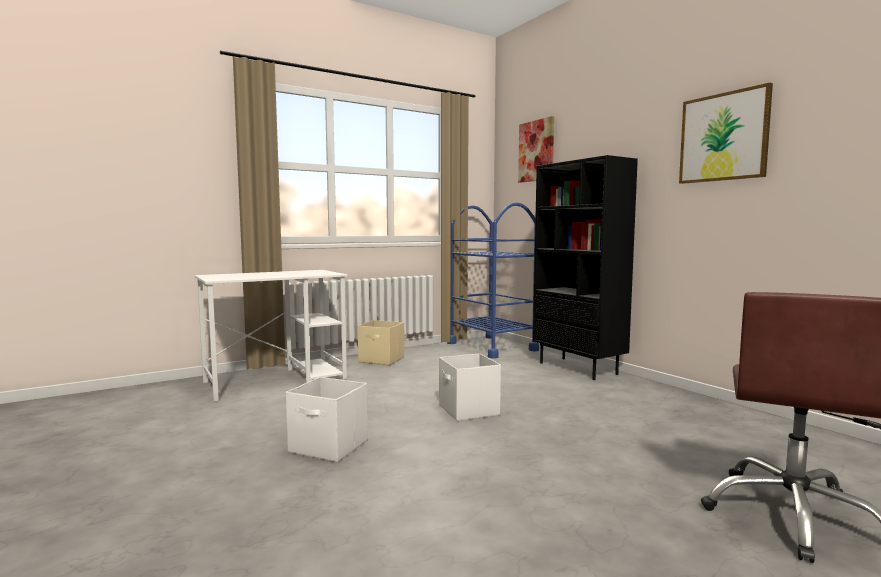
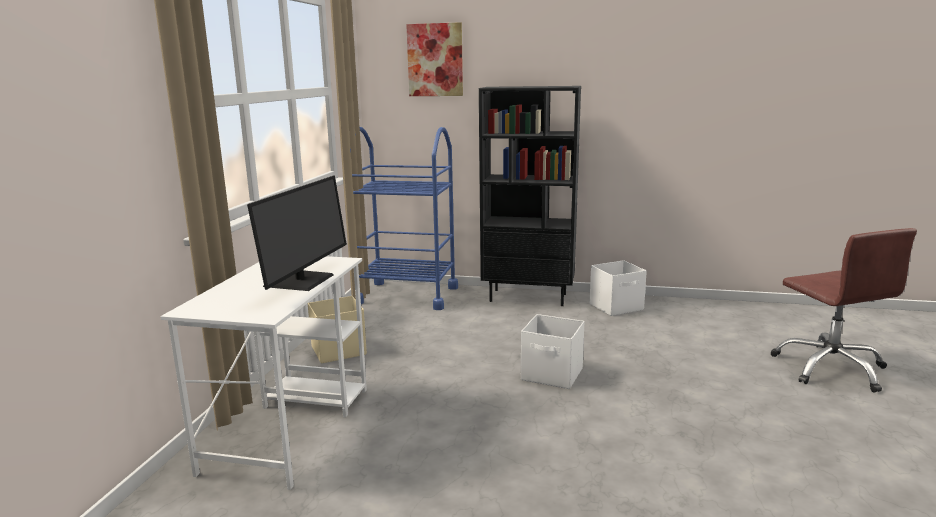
camera: 45 degrees left, 10 degrees up
white storage box [286,377,368,462] -> white storage box moved to [590,260,647,316]
picture [679,83,773,184] -> none
none -> monitor [247,175,347,291]

